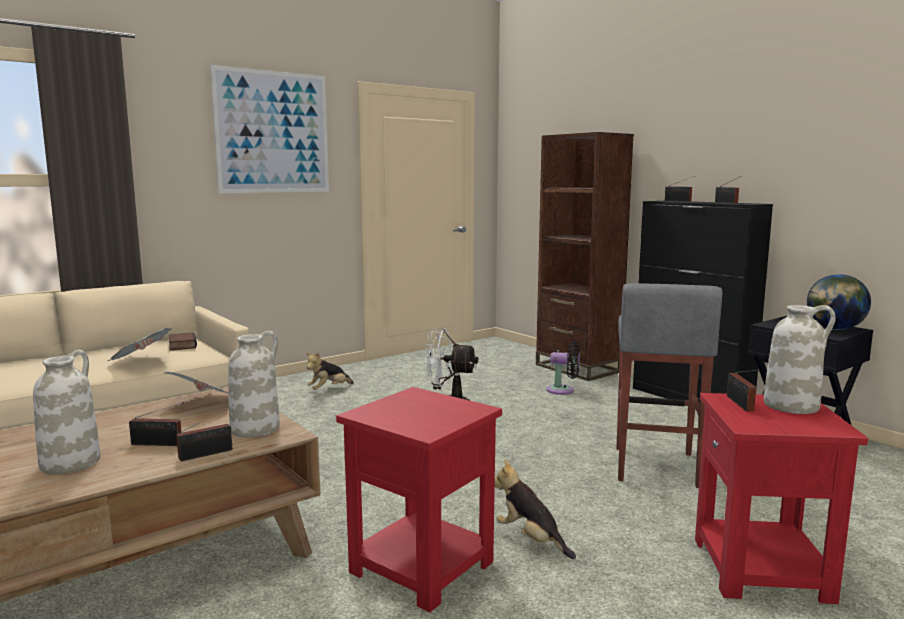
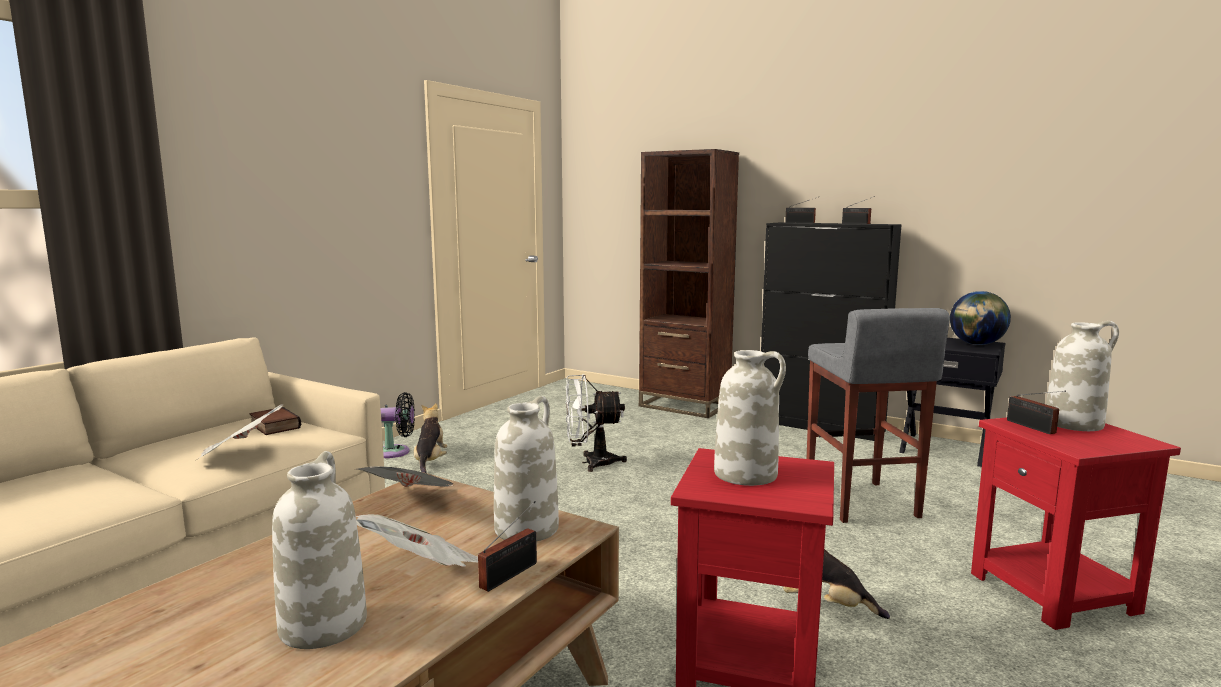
camera: 20 degrees left, 0 degrees up
radio [129,402,184,446] -> newspaper [356,514,478,567]
picture [210,65,329,193] -> none
plush toy [306,352,354,390] -> plush toy turned 150 degrees clockwise [414,403,448,473]
black fan [546,341,580,395] -> black fan moved to [380,392,415,458]
none -> white vase [714,350,786,486]

